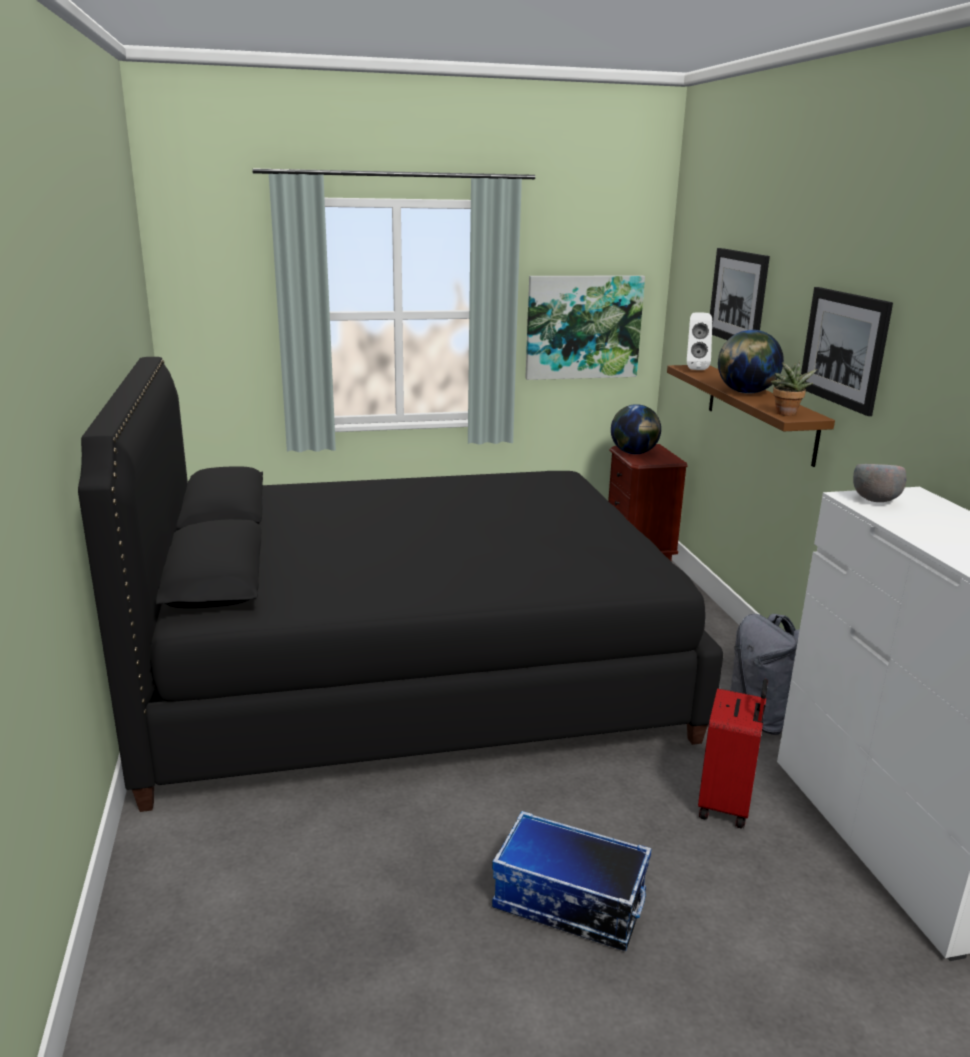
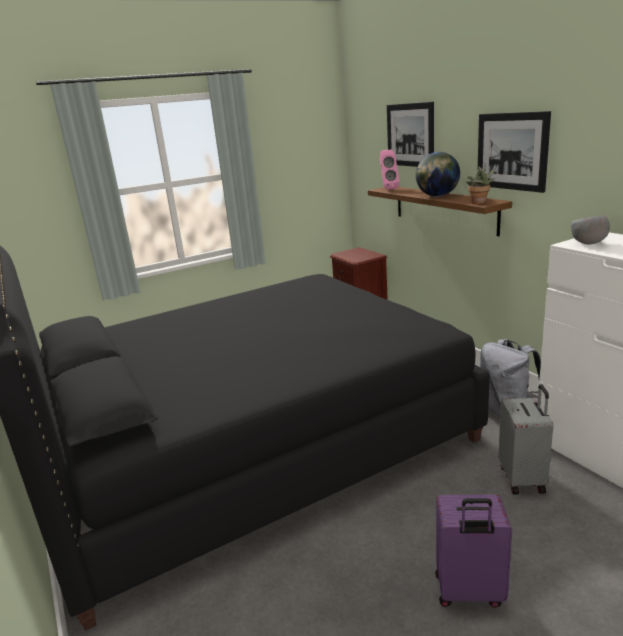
camera: 15 degrees left, 0 degrees up
storage box [492,811,652,951] -> purple suitcase [435,494,512,608]
picture [525,276,645,380] -> none
globe [611,404,661,454] -> none
white speaker [687,312,712,370] -> pink speaker [380,150,400,190]
red suitcase [698,679,768,829] -> grey suitcase [498,384,553,495]

